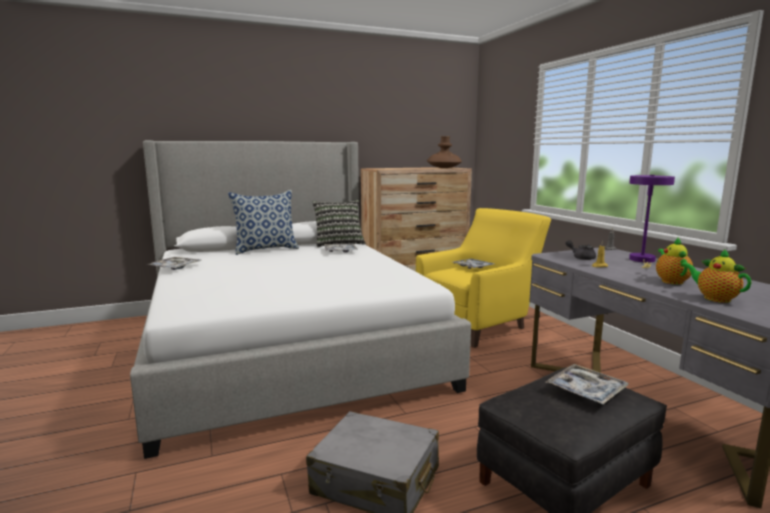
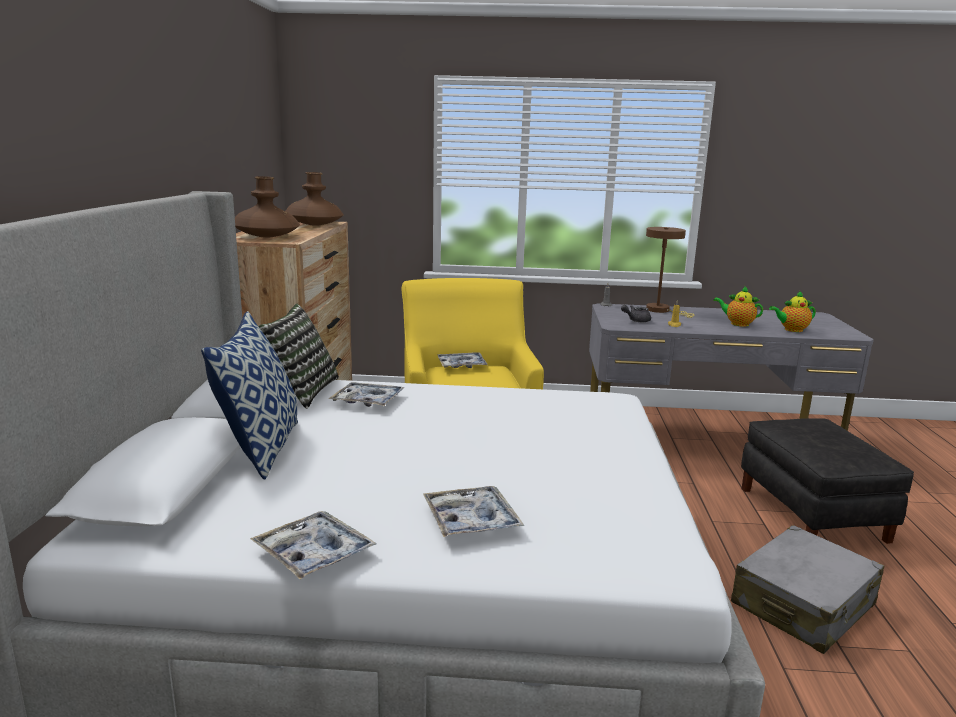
camera: 65 degrees left, 5 degrees up
tray [546,364,628,405] -> tray moved to [423,486,524,537]
purple table lamp [629,175,675,268] -> brown table lamp [646,227,694,318]
none -> brown vase [235,176,300,238]

